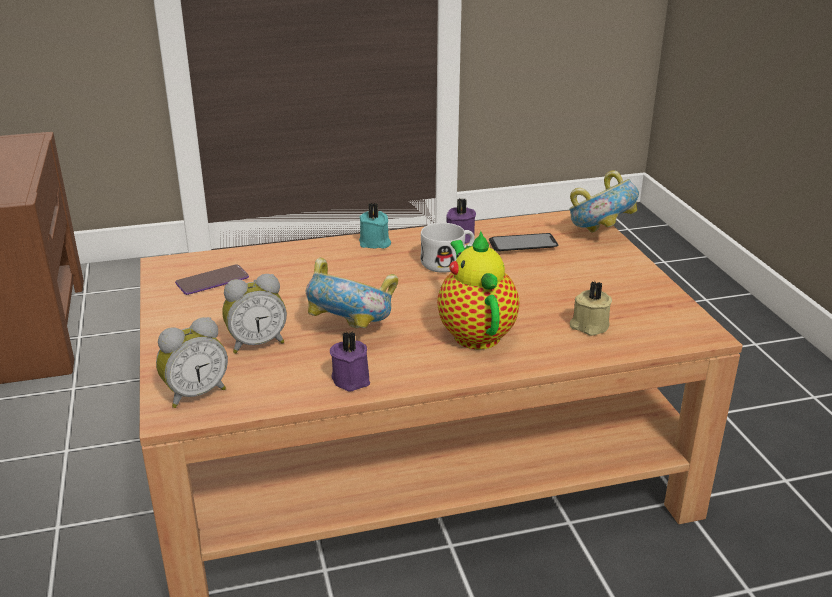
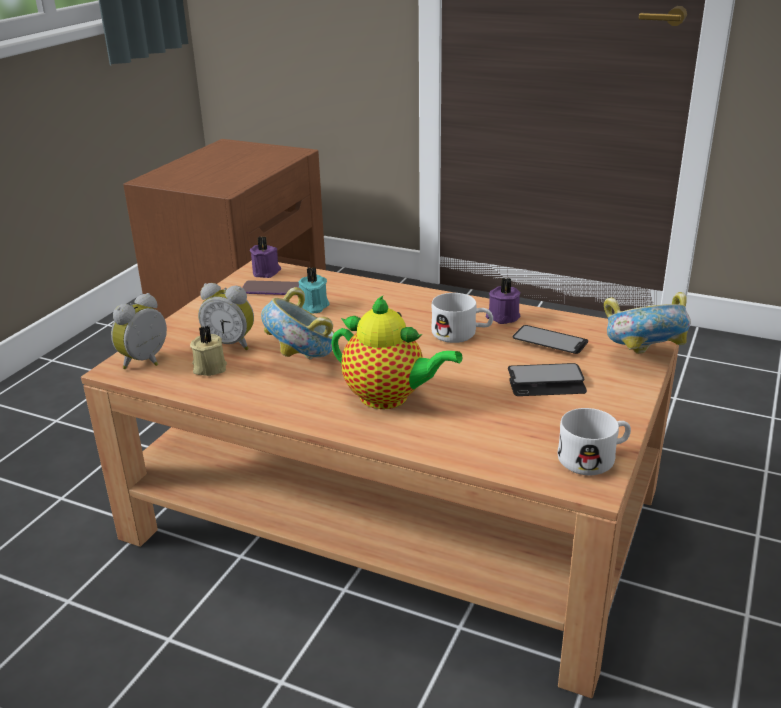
camera: 40 degrees right, 0 degrees up
alarm clock [156,317,228,408] -> alarm clock turned 120 degrees clockwise [111,293,167,369]
purple candle [330,331,370,391] -> purple candle moved to [250,237,281,278]
turquoise candle [359,203,391,249] -> turquoise candle moved to [299,267,330,313]
teapot [437,231,519,350] -> teapot turned 90 degrees clockwise [331,296,462,409]
beige candle [570,281,612,336] -> beige candle moved to [190,326,227,376]
none -> phone [508,363,587,396]
none -> white mug [558,408,631,475]

